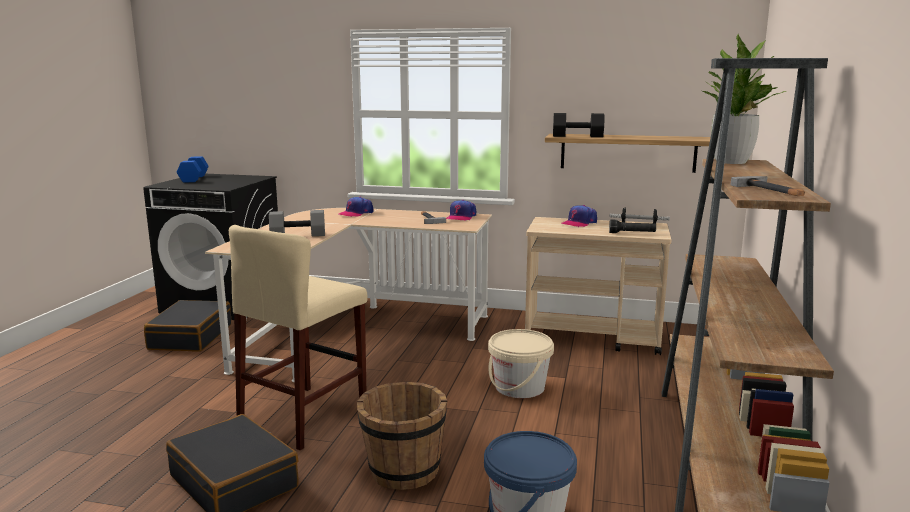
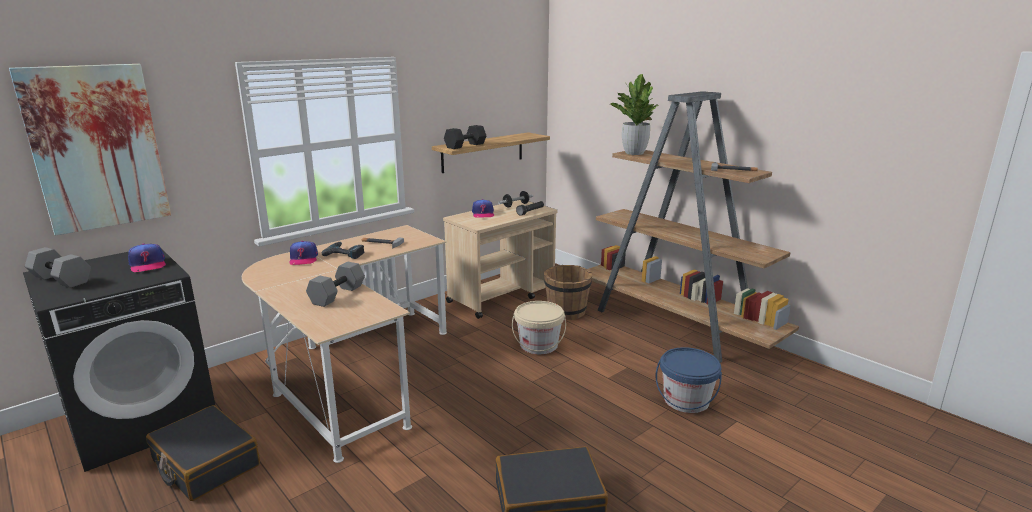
camera: 55 degrees left, 5 degrees up
blue dumbbell [177,156,209,182] -> grey dumbbell [25,247,91,288]
beige stool [229,225,367,450] -> none
brown bucket [357,382,447,490] -> brown bucket moved to [544,265,592,320]
cap [446,200,476,221] -> cap moved to [128,243,166,272]
none -> picture [9,64,171,235]
none -> power drill [322,242,365,259]

